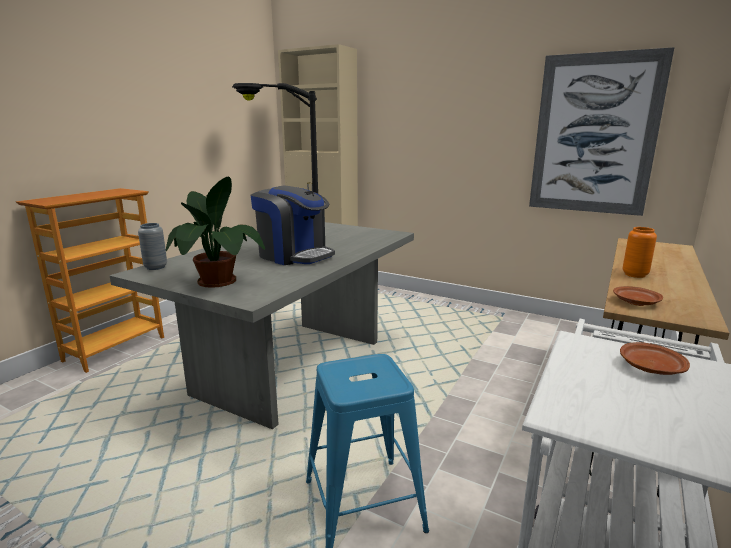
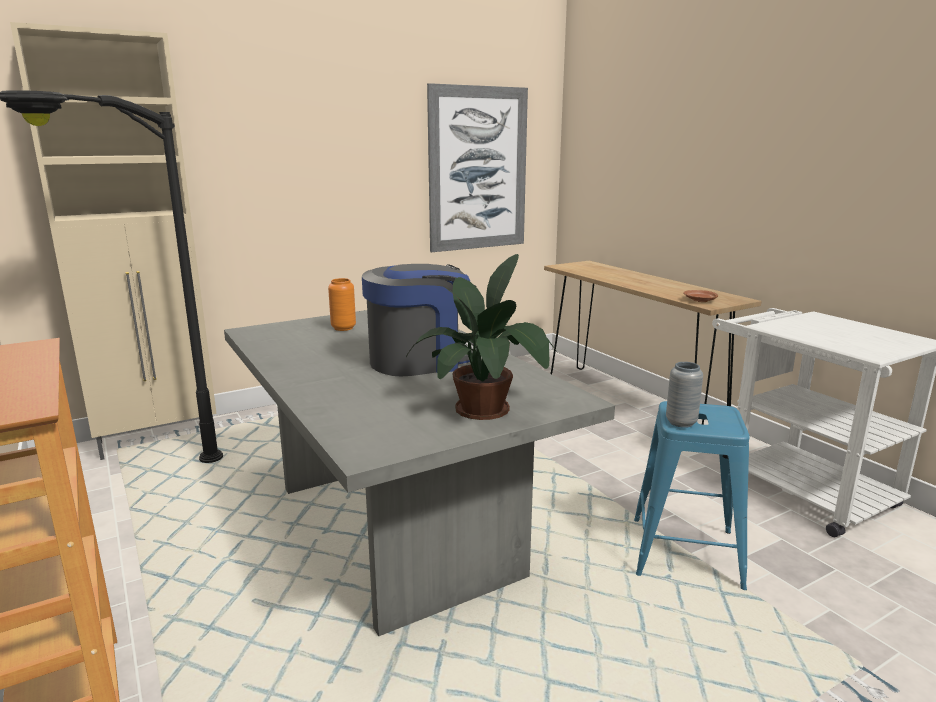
camera: 60 degrees left, 0 degrees up
grey vase [138,223,167,270] -> grey vase moved to [666,362,703,428]
brown plate [620,342,690,375] -> none
orange vase [622,227,657,278] -> orange vase moved to [328,278,356,331]

